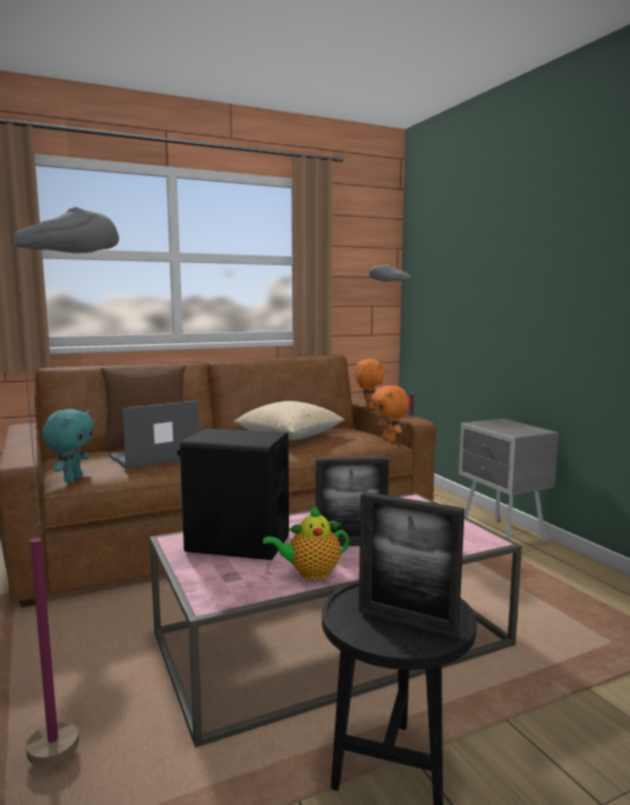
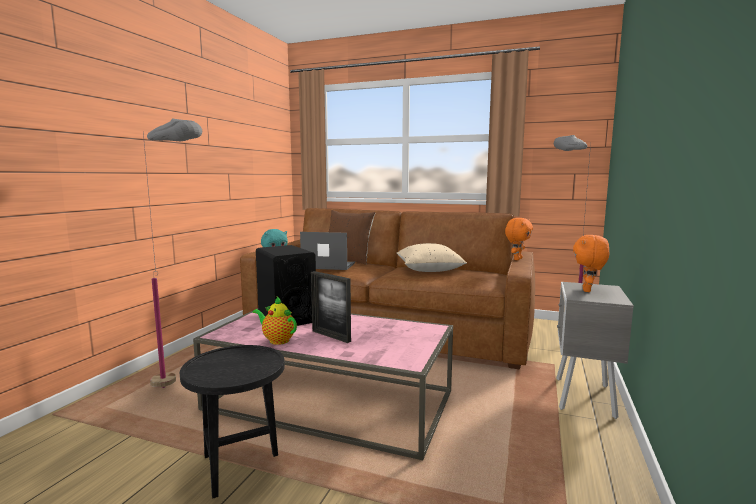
camera: 45 degrees right, 0 degrees up
picture frame [359,492,465,638] -> none
orange plush toy [372,385,410,442] -> orange plush toy moved to [573,235,610,292]

